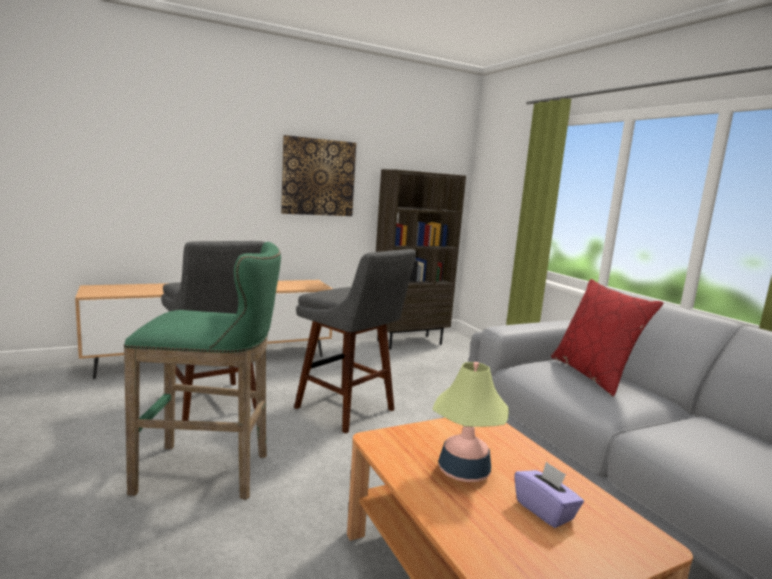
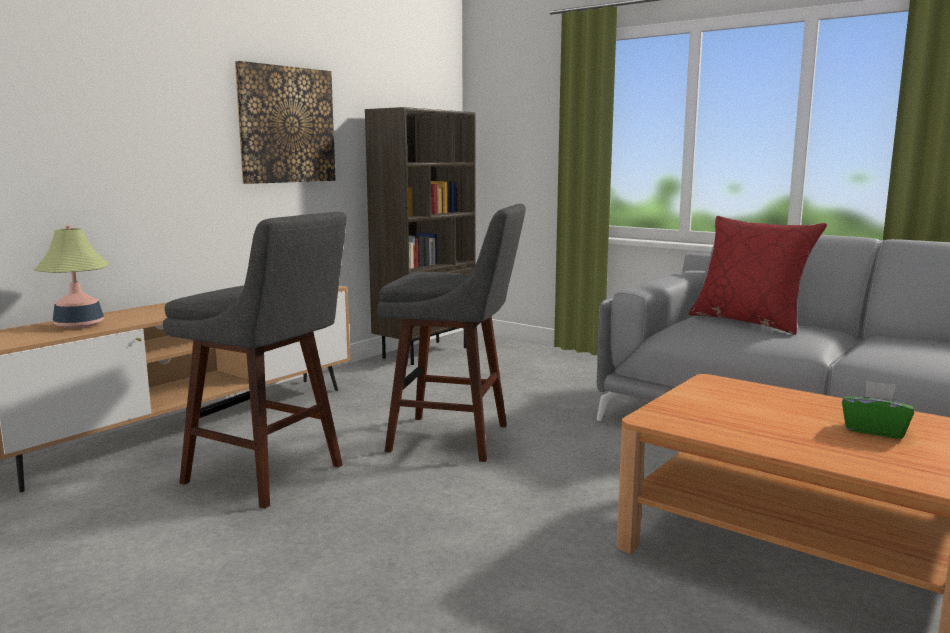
camera: 25 degrees left, 0 degrees up
green stool [124,242,281,500] -> none
table lamp [432,362,509,482] -> table lamp moved to [34,226,110,329]
purple tissue box [514,461,584,528] -> green tissue box [842,380,914,439]

